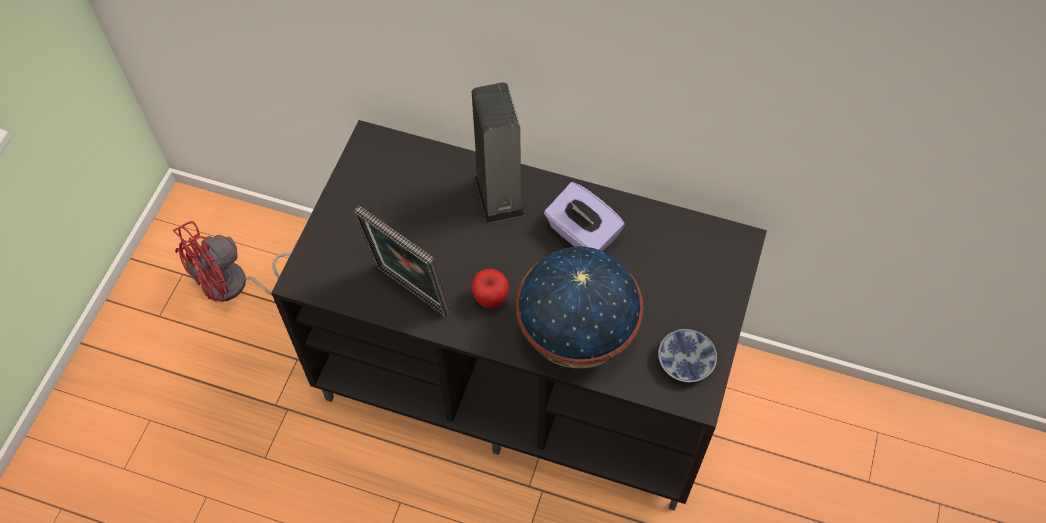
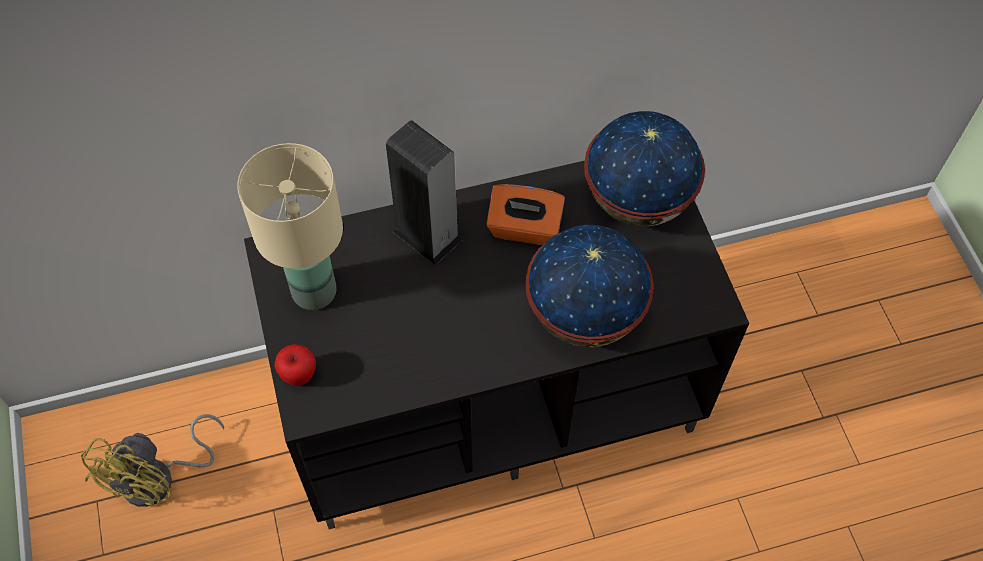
camera: 35 degrees left, 0 degrees up
red fan [173,221,291,302] -> yellow fan [81,414,224,507]
picture frame [353,206,451,317] -> none
apple [472,269,509,309] -> apple moved to [274,344,316,386]
purple tissue box [544,182,625,251] -> orange tissue box [486,184,565,245]
bowl [658,329,717,382] -> none
none -> beige table lamp [238,143,343,310]
none -> globe [584,111,705,227]

